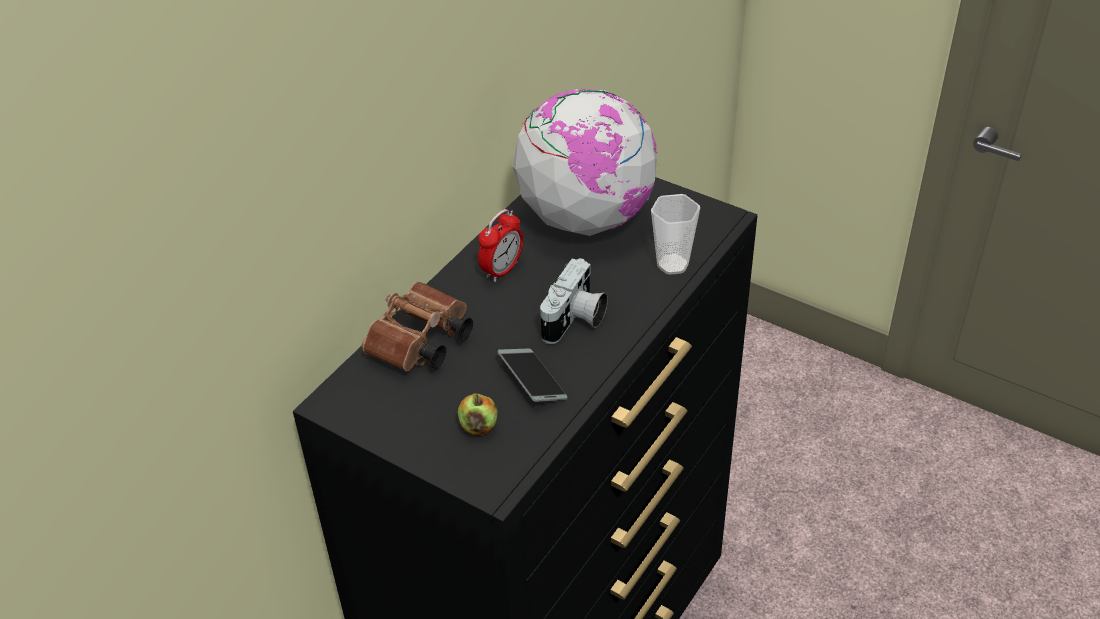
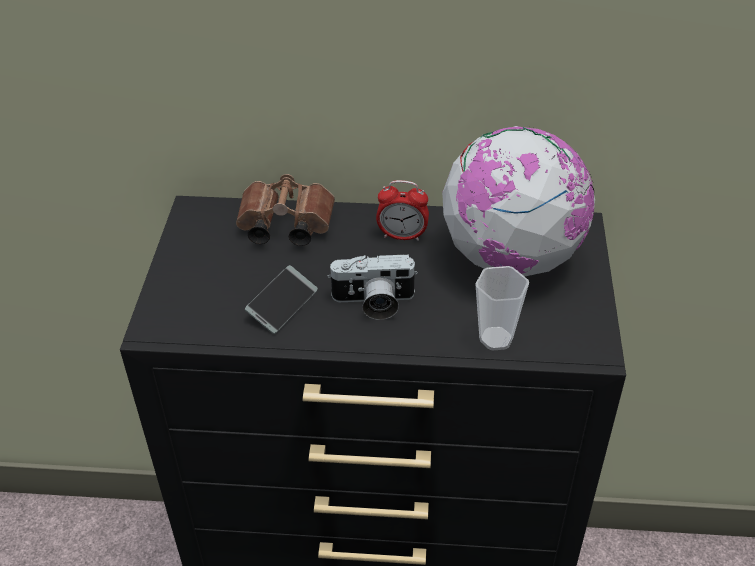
camera: 60 degrees right, 0 degrees up
apple [458,394,498,436] -> none

